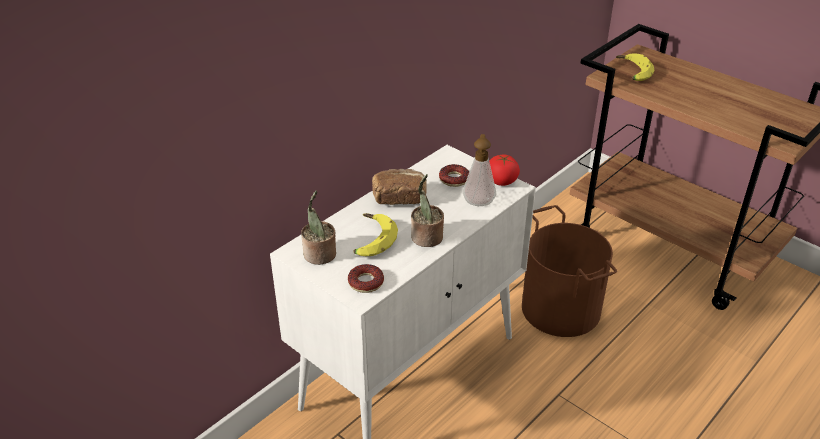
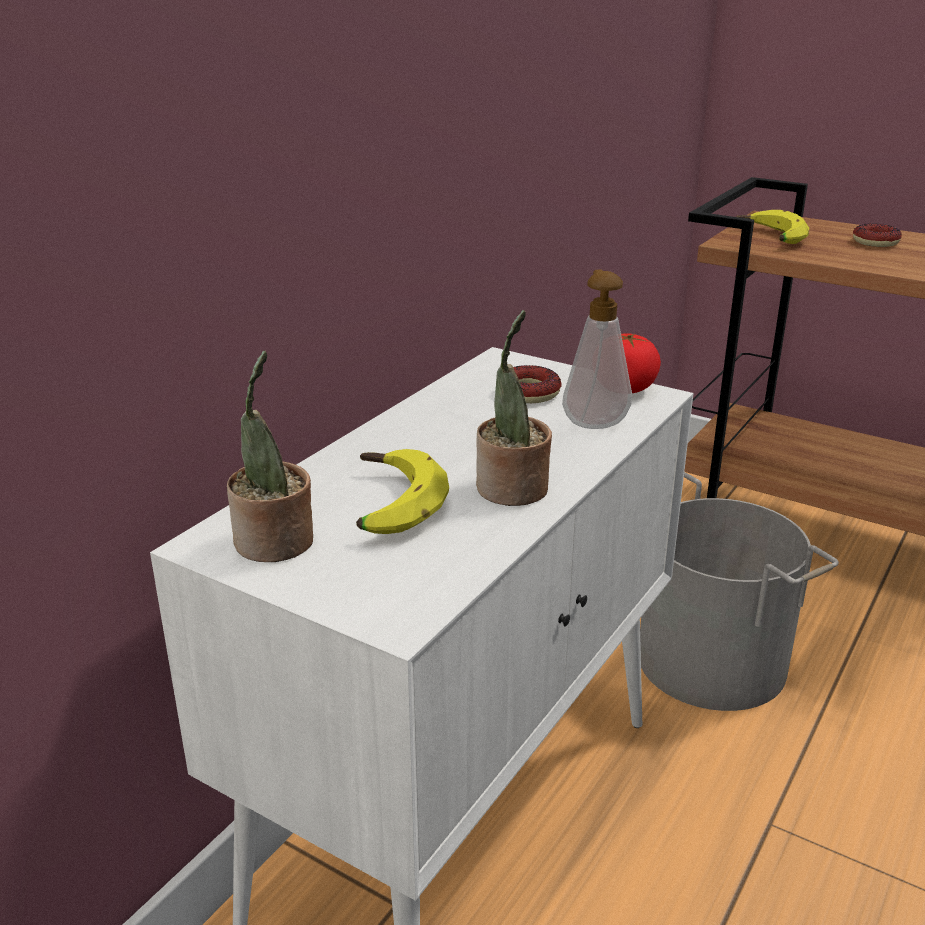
camera: 10 degrees left, 10 degrees down
donut [348,264,384,293] -> donut moved to [853,224,902,247]
bread [372,169,427,205] -> none
brown bucket [522,205,617,337] -> grey bucket [640,472,839,711]

